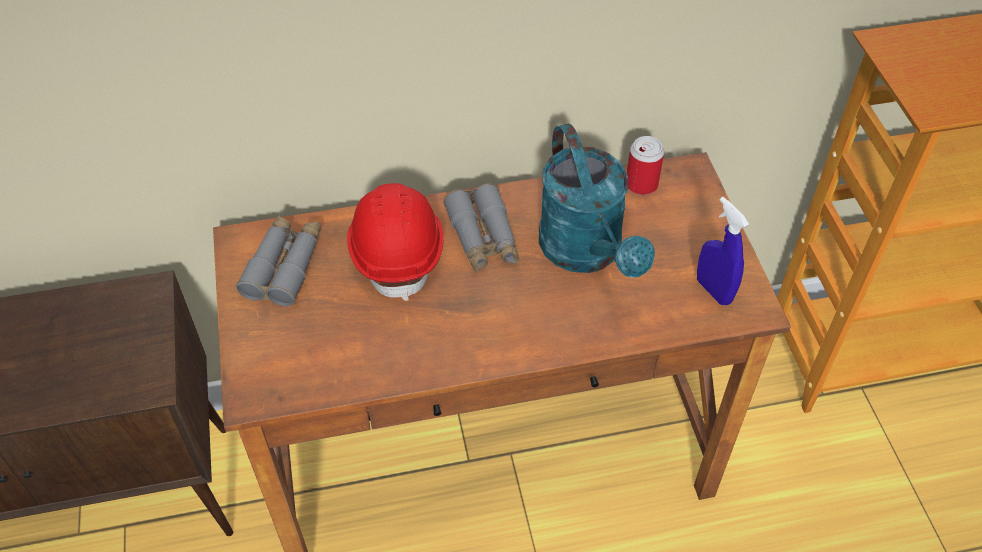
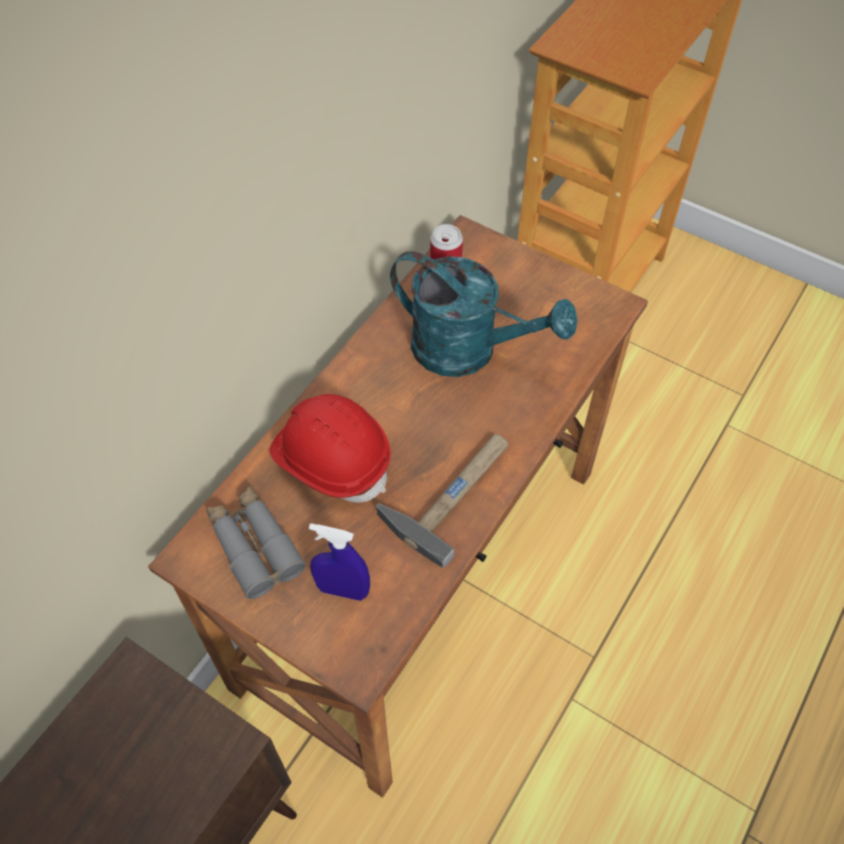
camera: 45 degrees left, 5 degrees up
grey binoculars [444,184,520,272] -> none
blue spray bottle [697,197,749,305] -> blue spray bottle moved to [309,523,370,601]
none -> hammer [376,434,508,568]

